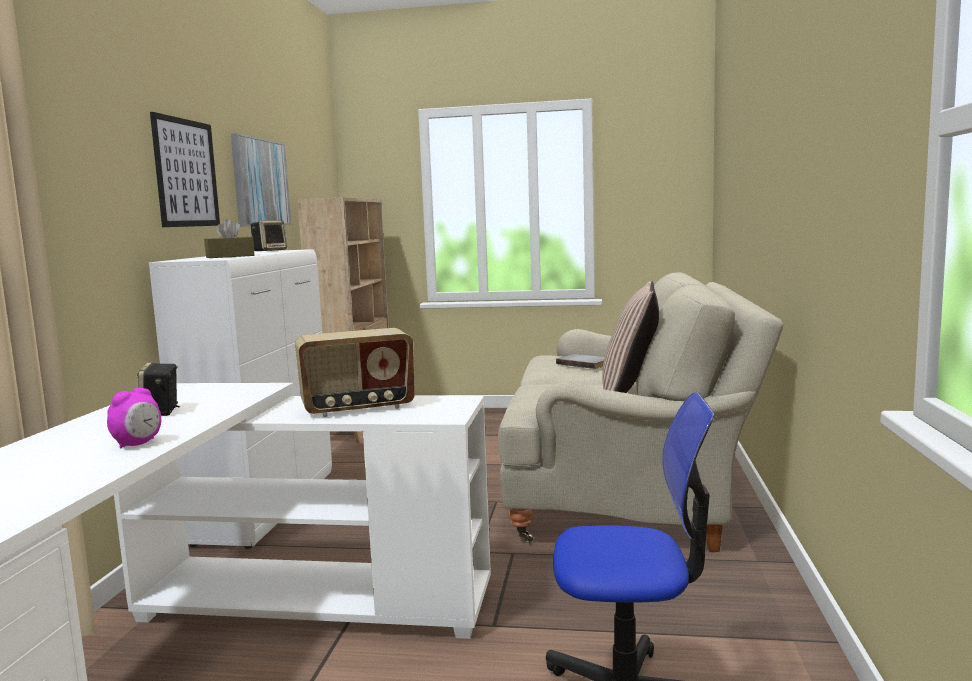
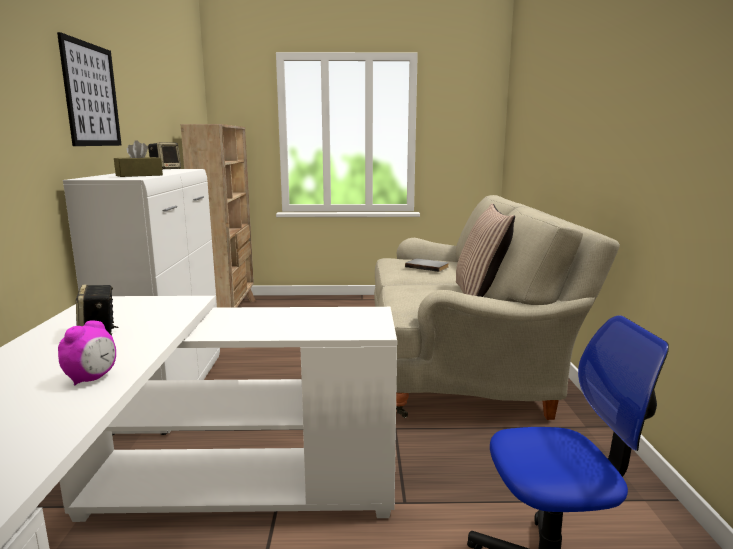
camera: 10 degrees left, 5 degrees up
picture [231,133,291,227] -> none
radio [295,328,415,417] -> none

